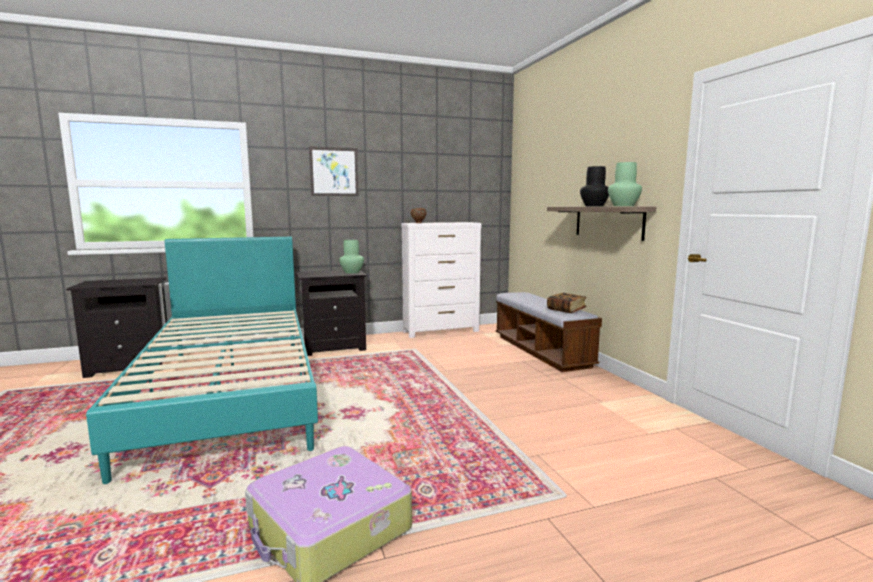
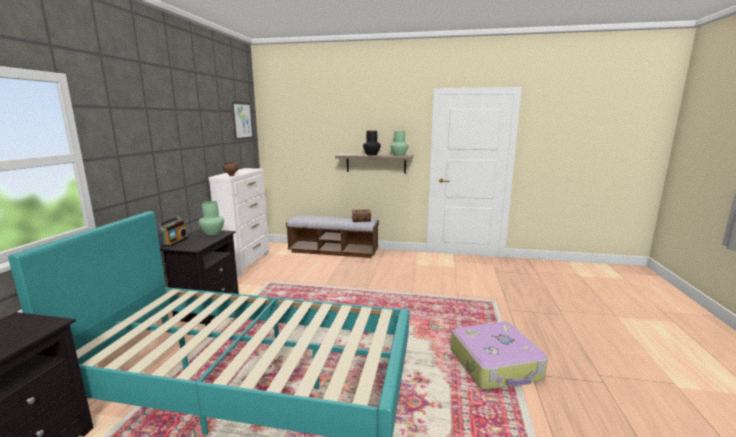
camera: 60 degrees left, 5 degrees up
picture [309,146,359,196] -> picture moved to [231,101,253,140]
none -> radio [157,217,188,247]

